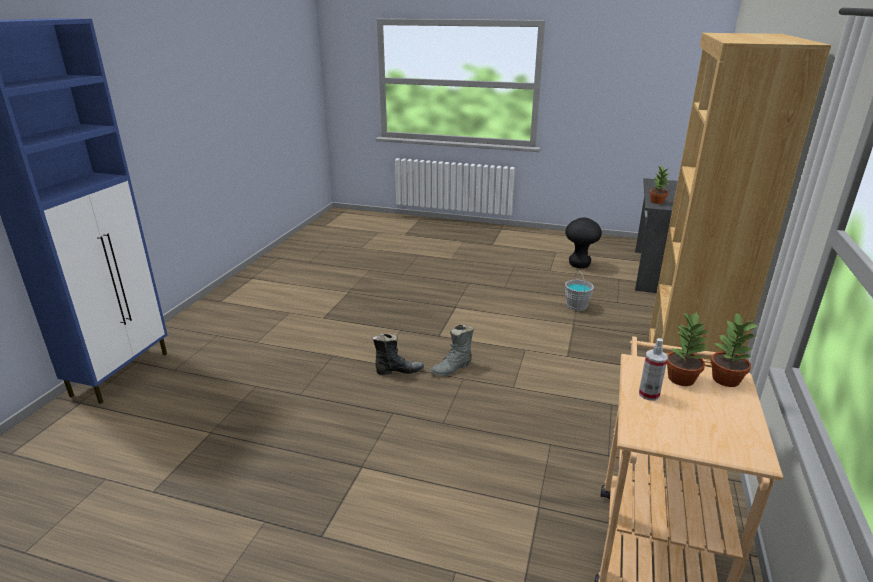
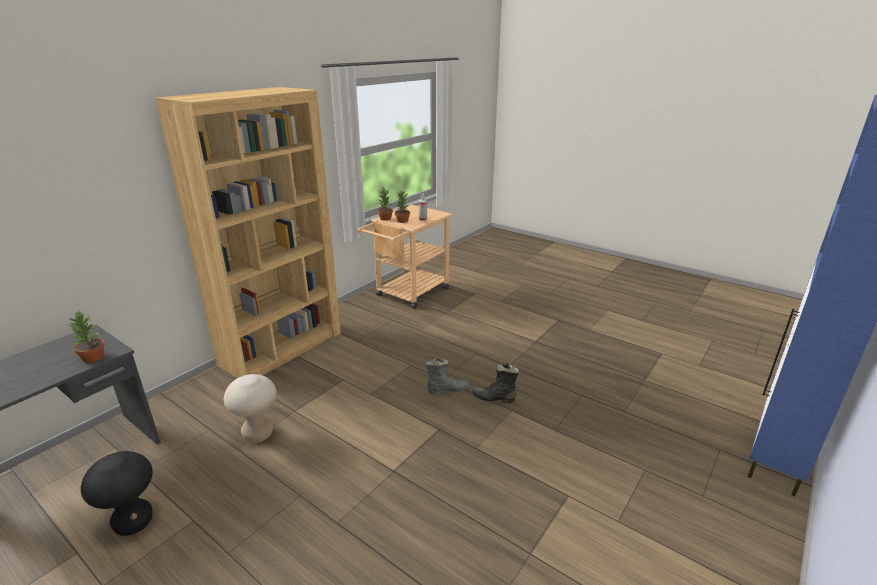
camera: 160 degrees left, 0 degrees up
grey bucket [565,271,594,311] -> beige stool [224,374,277,443]

